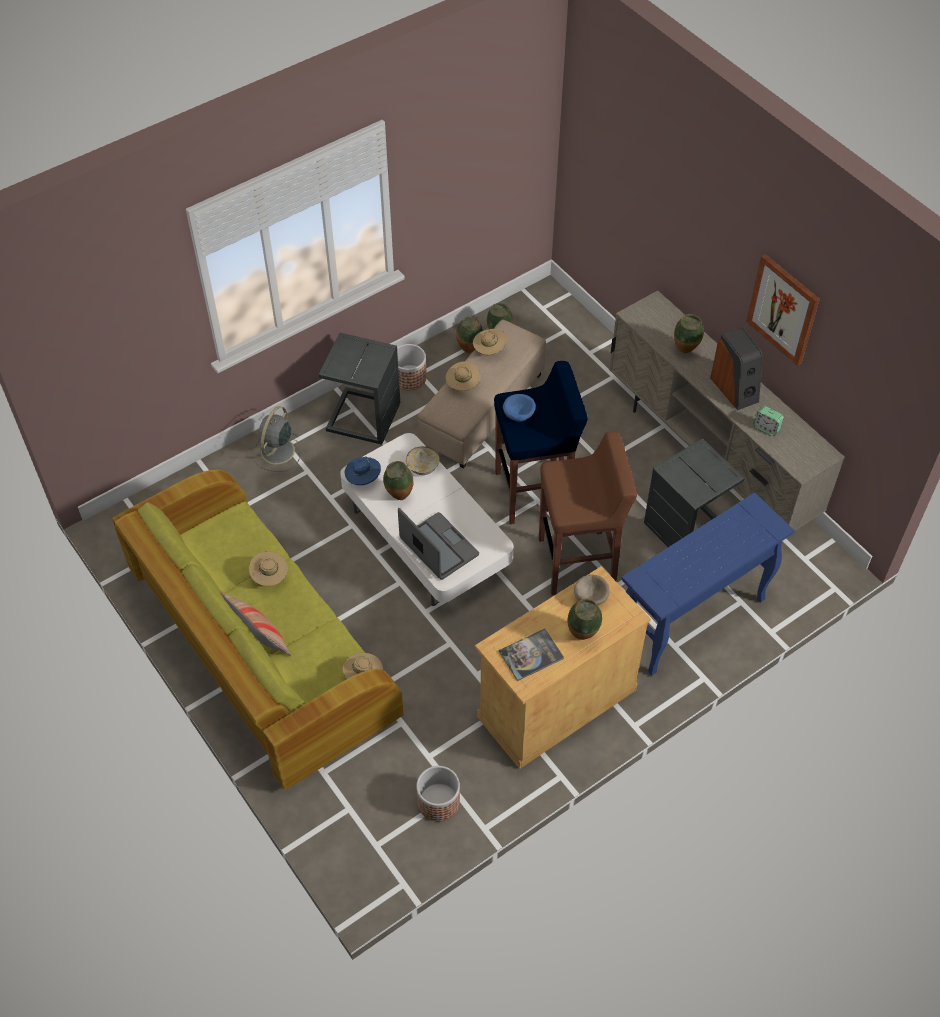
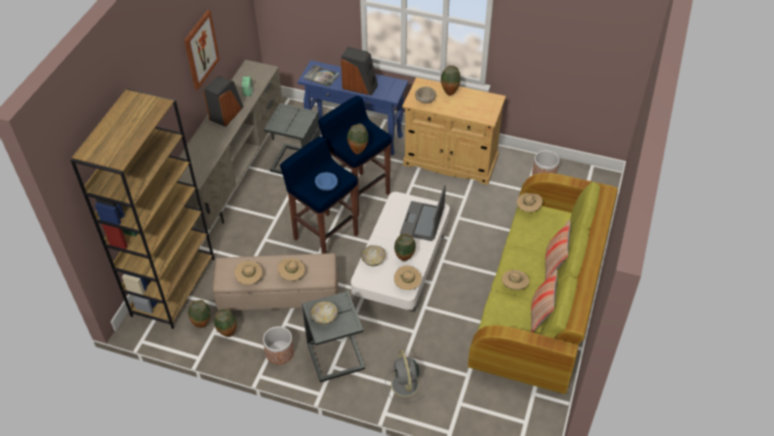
camera: 125 degrees left, 5 degrees down
grey fan [252,406,301,472] -> grey fan turned 90 degrees clockwise [385,350,427,403]
blue hat [345,457,381,485] -> beige hat [394,266,421,290]
book [499,629,564,681] -> book moved to [303,65,340,87]
brown stool [539,432,637,595] -> blue stool [318,96,392,217]
vase [674,314,704,353] -> vase moved to [347,124,368,154]
none -> brown bookcase [70,89,215,329]
none -> bowl [310,301,338,325]
none -> speaker [341,47,378,96]
none -> pillow [531,269,557,333]

